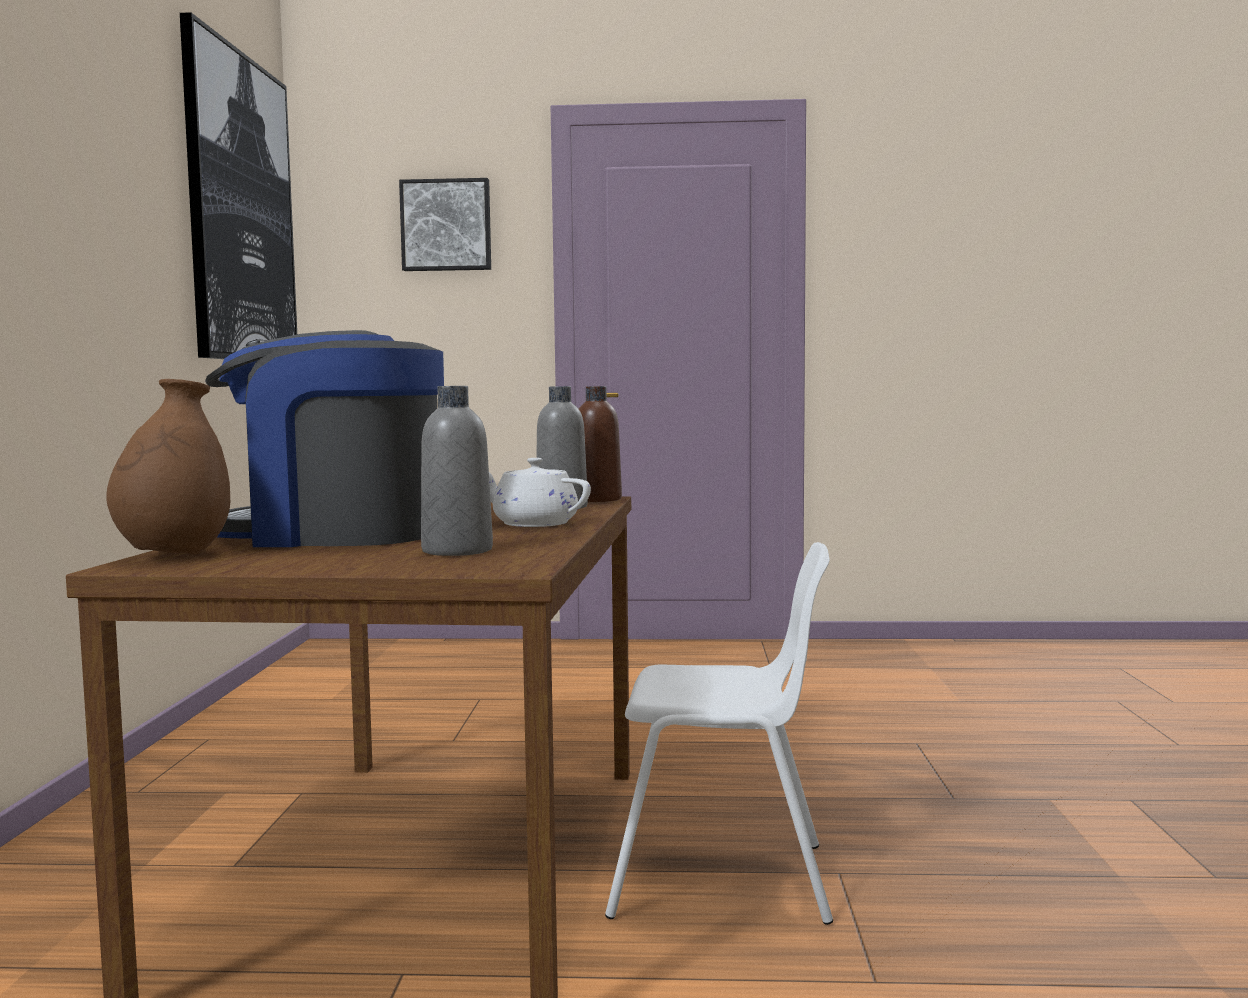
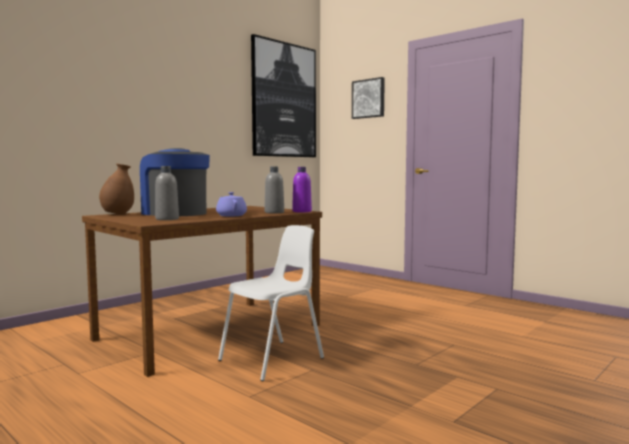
camera: 40 degrees right, 0 degrees up
white teapot [489,458,591,527] -> purple teapot [216,192,247,217]
brown bottle [579,386,622,502] -> purple bottle [292,167,312,212]
white chair [605,542,833,925] -> white chair turned 90 degrees counterclockwise [218,225,324,381]

